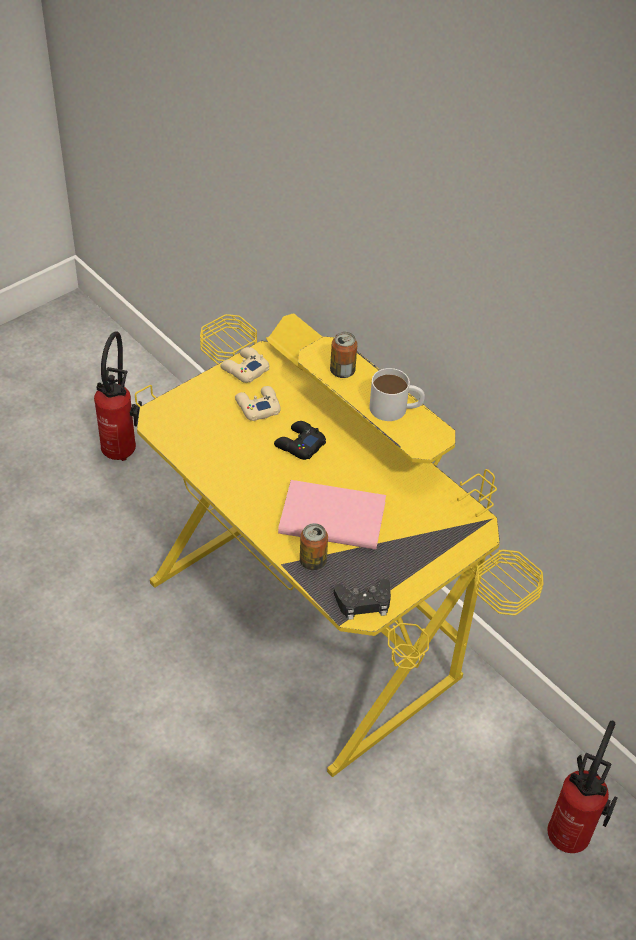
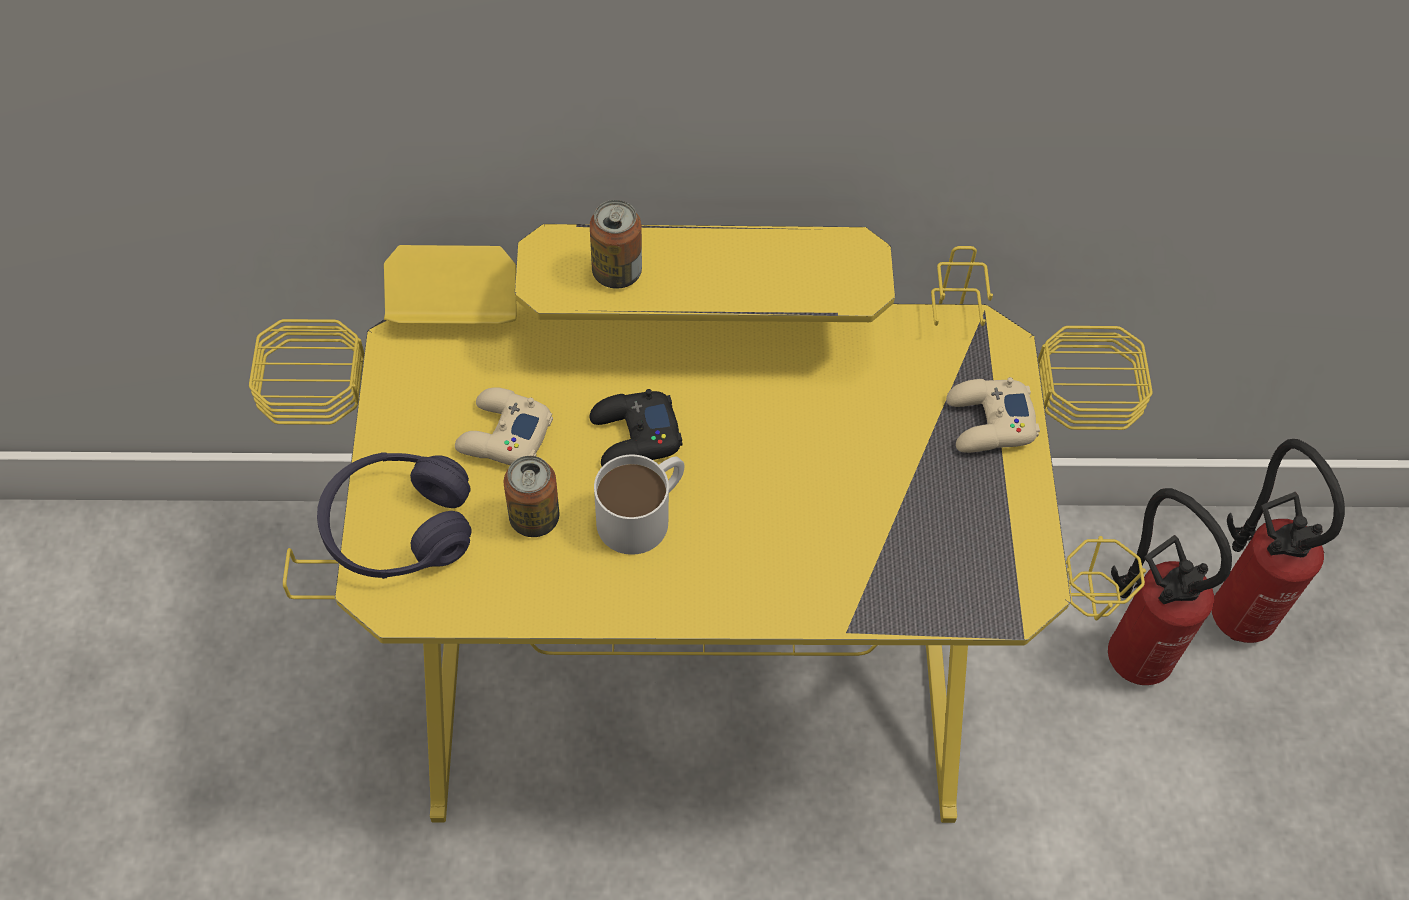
camera: 50 degrees left, 10 degrees up
fire extinguisher [94,331,142,461] -> fire extinguisher moved to [1108,488,1232,685]
beige game controller [220,347,269,383] -> beige game controller moved to [946,377,1040,453]
pink book [278,480,386,549] -> none
can [300,523,328,570] -> can moved to [504,456,559,537]
black game controller [334,579,391,620] -> none
white mug [369,368,425,421] -> white mug moved to [594,455,684,555]
none -> purple headphones [317,452,472,579]

